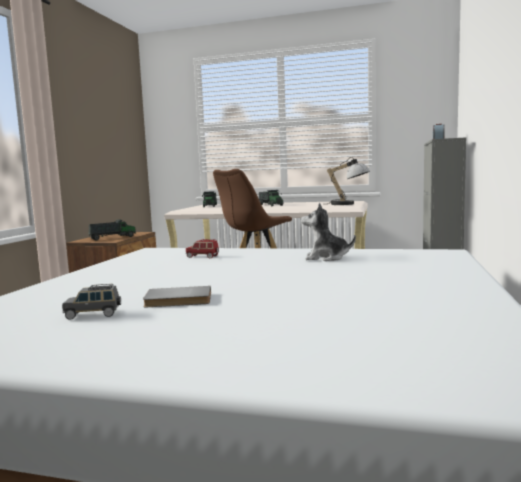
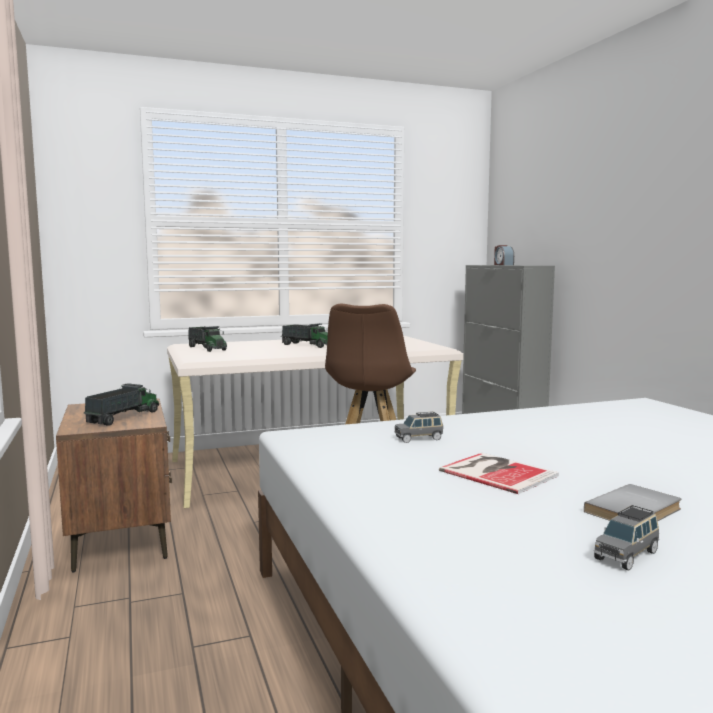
camera: 35 degrees left, 0 degrees up
red toy car [186,239,219,258] -> grey toy car [395,412,443,443]
plush toy [301,203,356,261] -> none
table lamp [327,157,370,205] -> none
none -> book [439,453,559,494]

